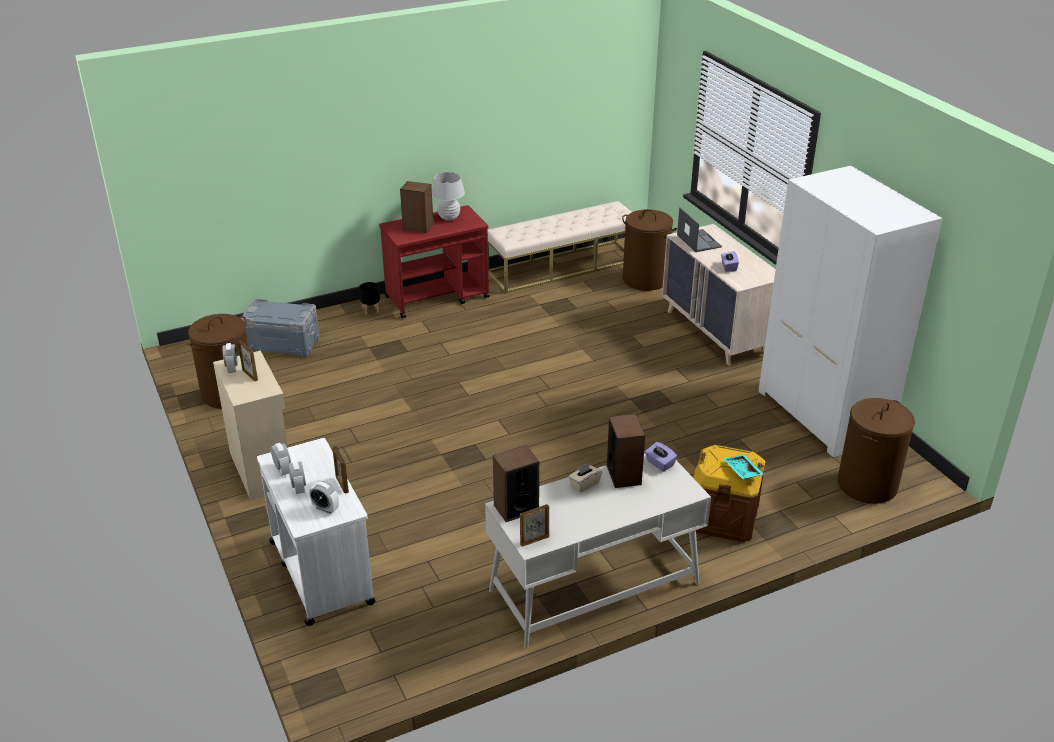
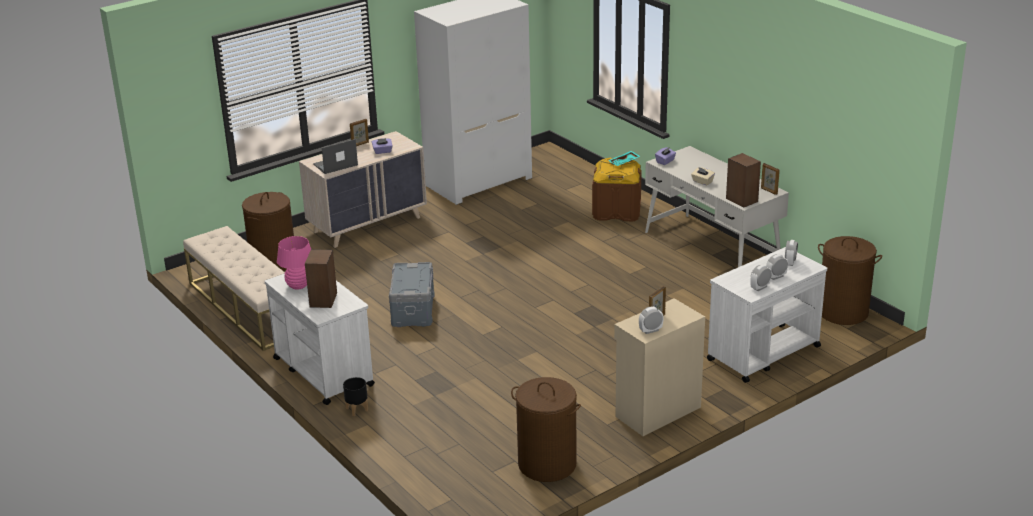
camera: 100 degrees left, 5 degrees down
grey storage box [241,299,320,356] -> grey storage box moved to [389,262,435,327]
picture frame [332,446,349,494] -> picture frame moved to [350,119,369,146]
red cart [379,205,490,319] -> white cart [265,273,375,405]
white table lamp [432,172,465,221] -> pink table lamp [277,236,311,290]
speaker [607,414,645,488] -> none
brown laundry basket [838,398,915,504] -> brown laundry basket moved to [818,236,882,325]

